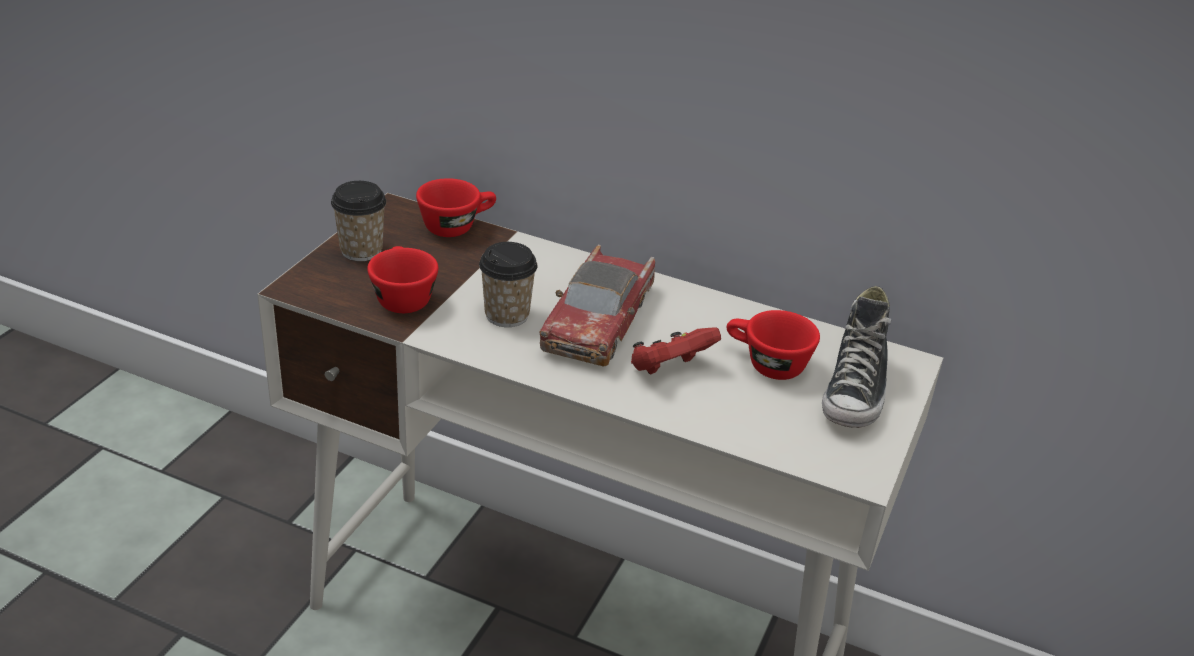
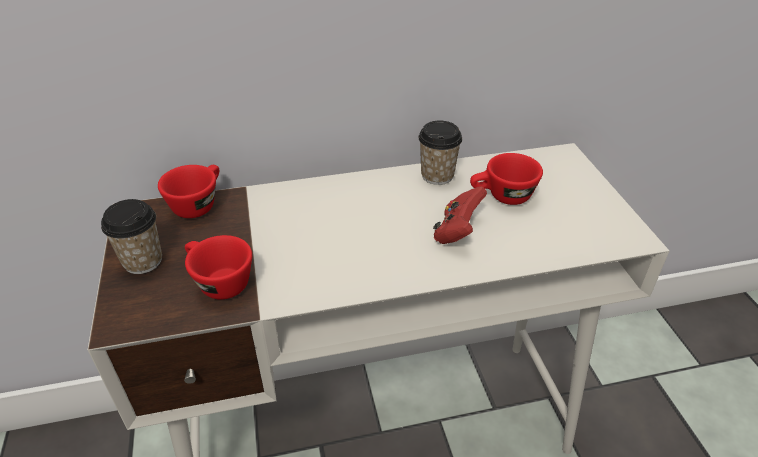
camera: 35 degrees left, 5 degrees up
cup [479,242,538,327] -> cup moved to [418,121,462,185]
toy car [540,245,655,367] -> none
shoe [822,286,892,428] -> none

